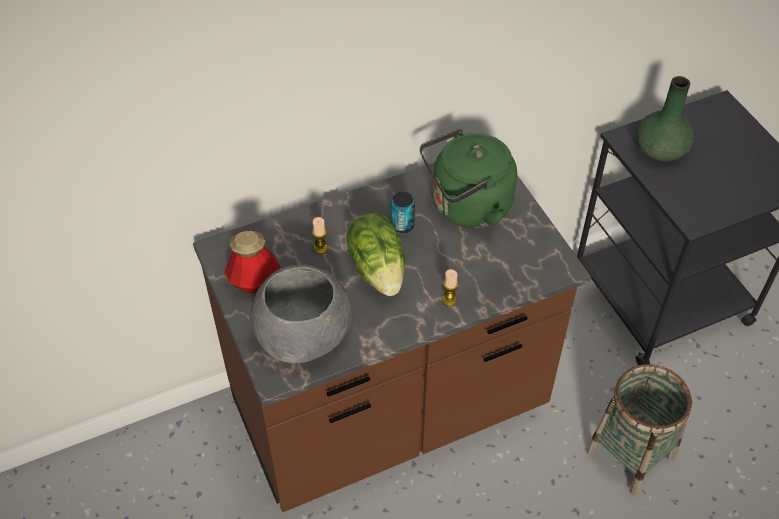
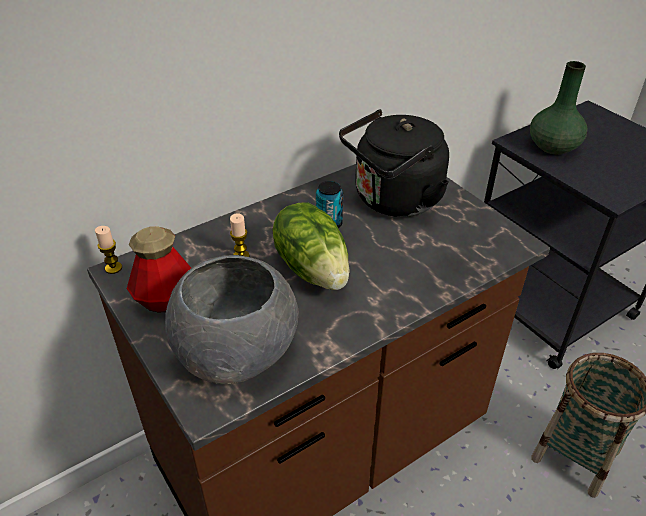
camera: 10 degrees left, 10 degrees down
green kettle [420,128,517,228] -> black kettle [339,109,449,217]
candle [442,269,458,306] -> candle moved to [95,226,122,274]

